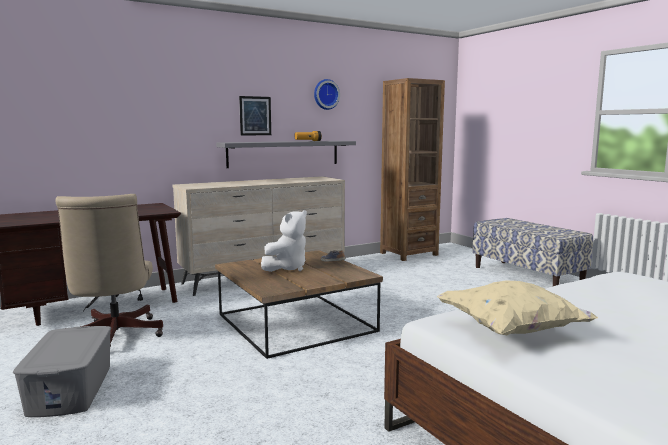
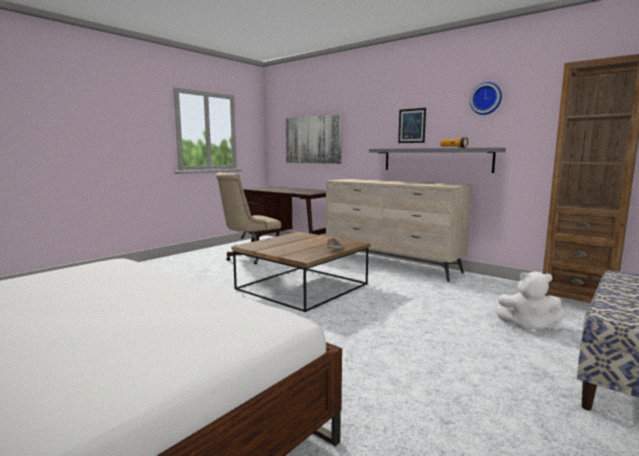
camera: 70 degrees right, 0 degrees up
grey storage box [13,326,111,417] -> none
white plush toy [261,210,307,272] -> white plush toy moved to [496,271,566,334]
beige pillow [437,280,598,335] -> none
none -> picture [286,114,342,164]

